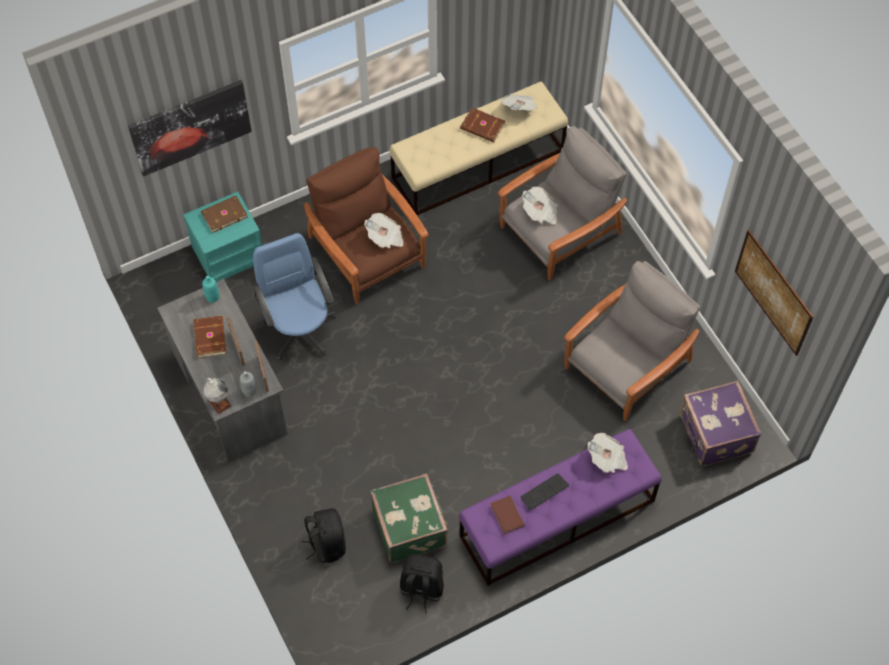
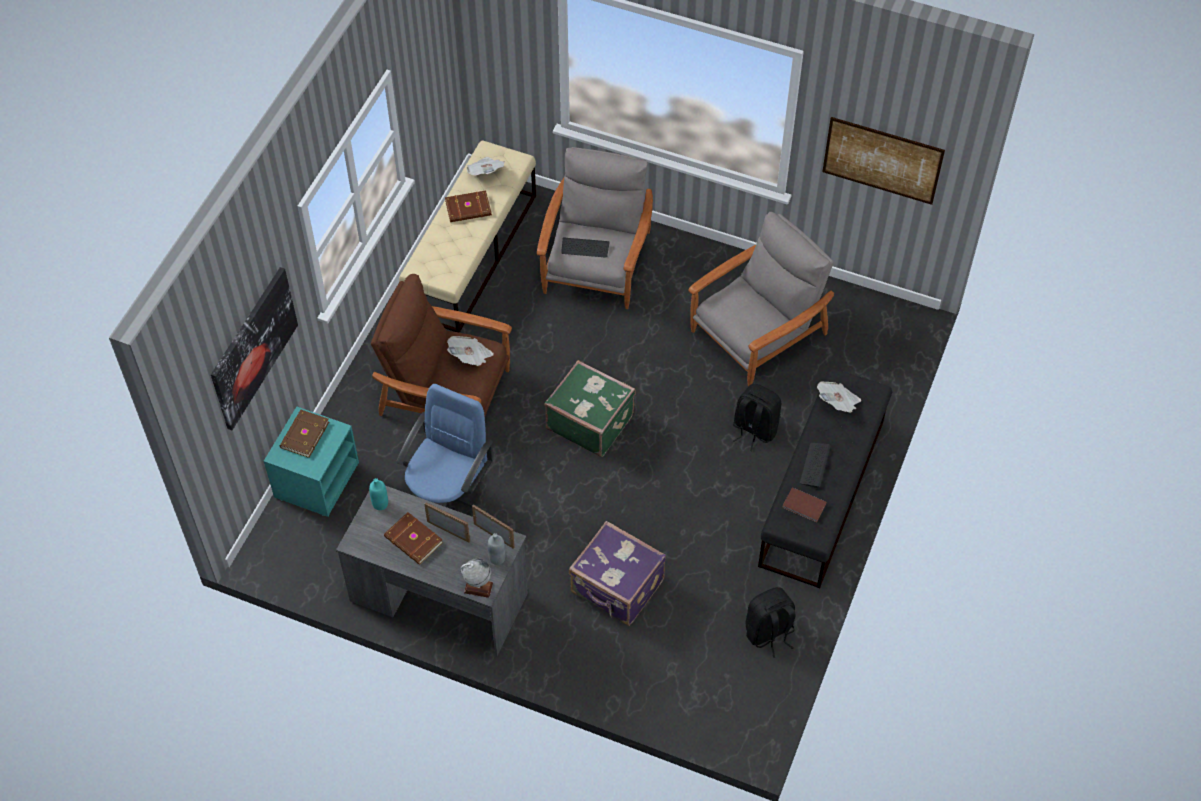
camera: 40 degrees left, 5 degrees down
blue office chair [250,233,336,360] -> blue office chair turned 90 degrees clockwise [396,384,493,513]
black backpack [301,508,346,563] -> black backpack moved to [733,384,781,451]
green suitcase [370,474,448,563] -> green suitcase moved to [544,360,636,457]
purple bench [459,429,662,586] -> black bench [758,368,892,588]
newspaper [522,187,558,224] -> keyboard [561,238,610,258]
grey armchair [564,261,700,421] -> grey armchair turned 45 degrees clockwise [688,212,834,387]
purple suitcase [679,381,761,466] -> purple suitcase moved to [569,521,666,626]

